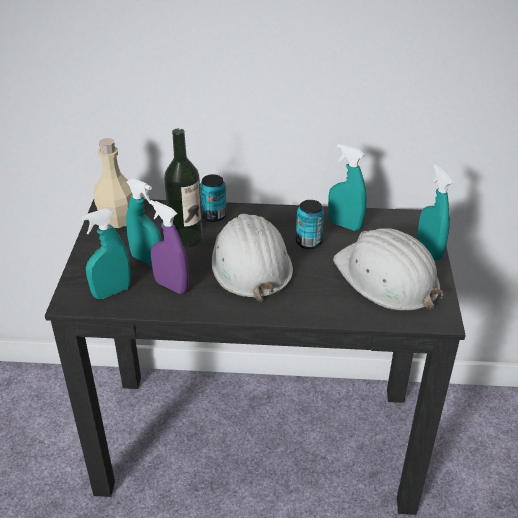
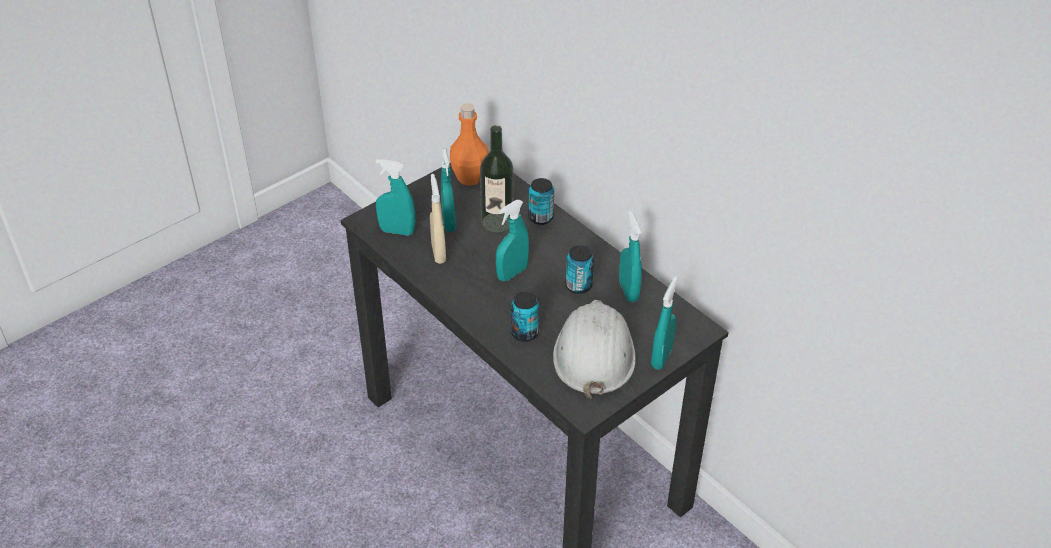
camera: 45 degrees right, 5 degrees up
beige bottle [94,138,132,228] -> orange bottle [450,103,488,186]
purple spray bottle [149,200,189,294] -> beige spray bottle [430,174,446,264]
white hard hat [212,214,293,302] -> turquoise spray bottle [496,200,529,281]
none -> can [511,292,539,342]

